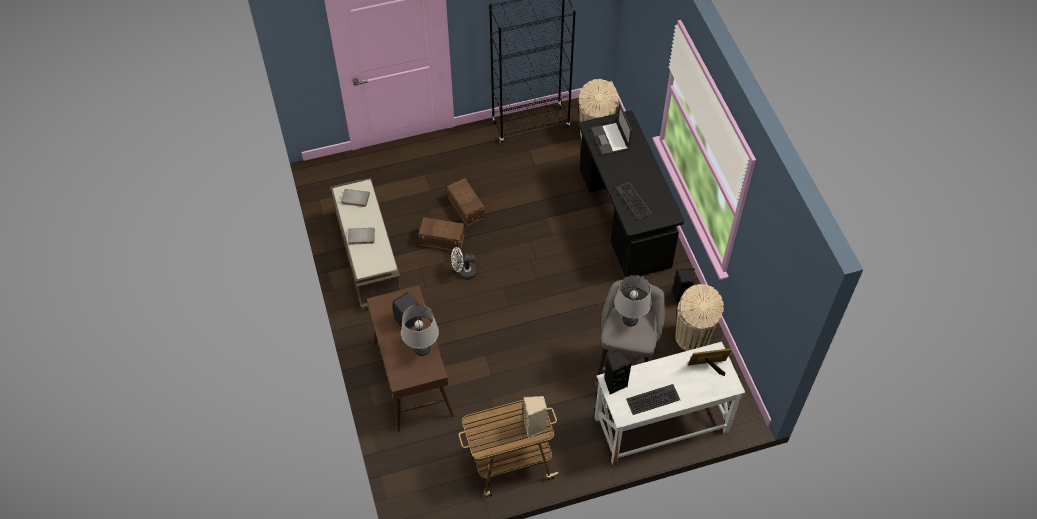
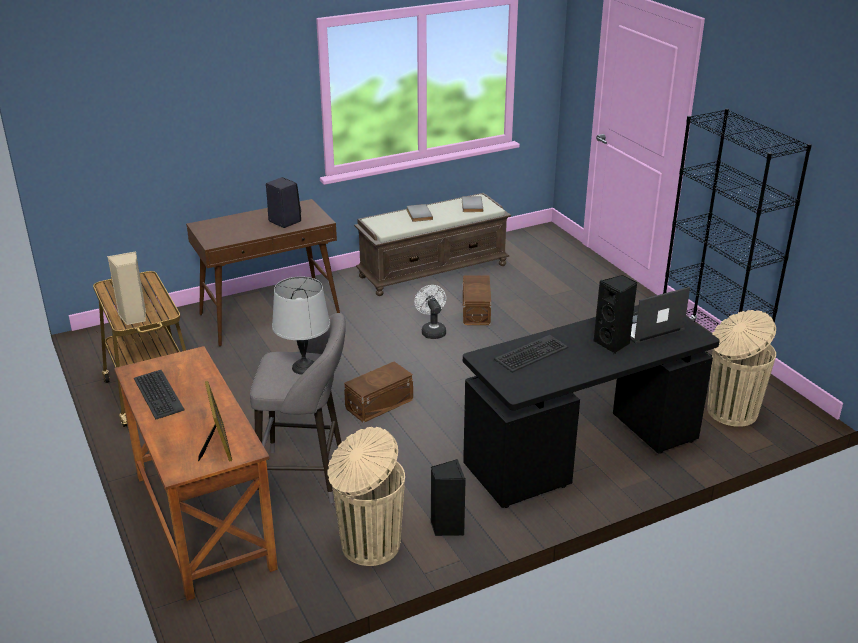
camera: 80 degrees right, 25 degrees down
grey table lamp [401,305,439,356] -> none
brown storage box [447,179,485,226] -> brown storage box moved to [344,361,413,423]
white desk [594,342,745,465] -> brown desk [114,346,278,601]
black speaker [604,350,632,394] -> black speaker moved to [593,275,637,354]

